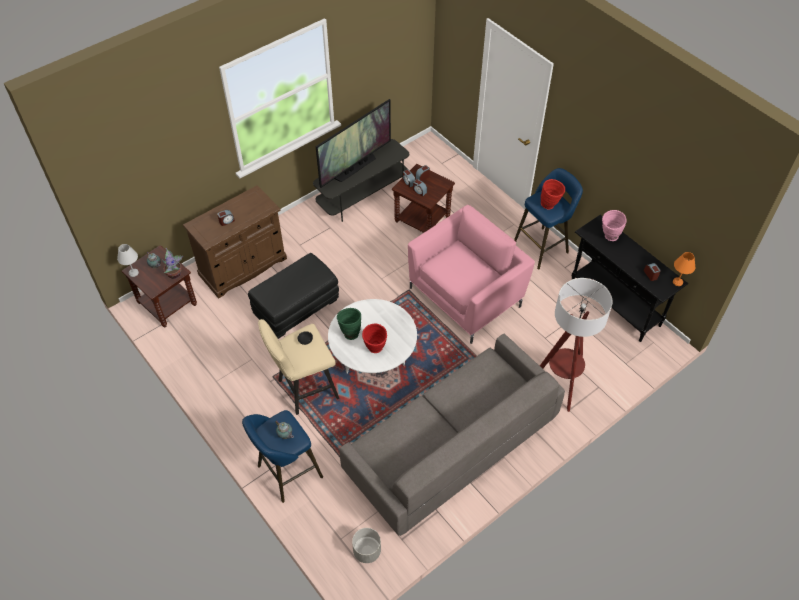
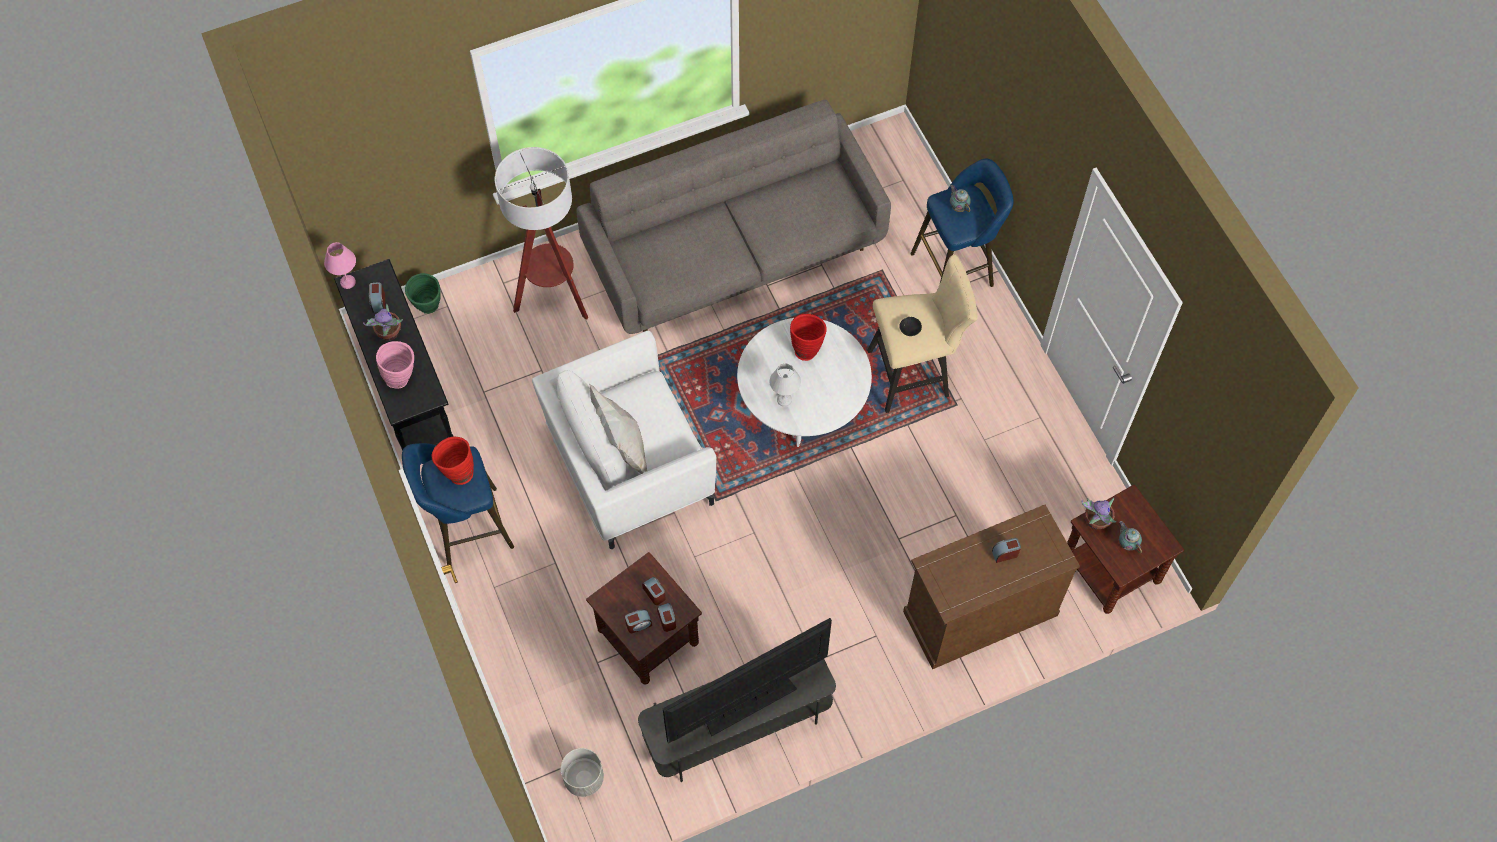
camera: 165 degrees left, 10 degrees up
white table lamp [117,244,139,277] -> white table lamp moved to [770,364,801,407]
black ottoman [248,253,339,339] -> none
green vase [337,308,361,340] -> green vase moved to [405,273,441,314]
grey planter [352,528,381,563] -> grey planter moved to [560,748,604,797]
pink armchair [408,205,535,344] -> white armchair [532,331,716,549]
orange table lamp [673,252,695,286] -> pink table lamp [324,242,356,289]
none -> potted plant [363,304,403,341]
none -> white pillow [590,385,647,474]

